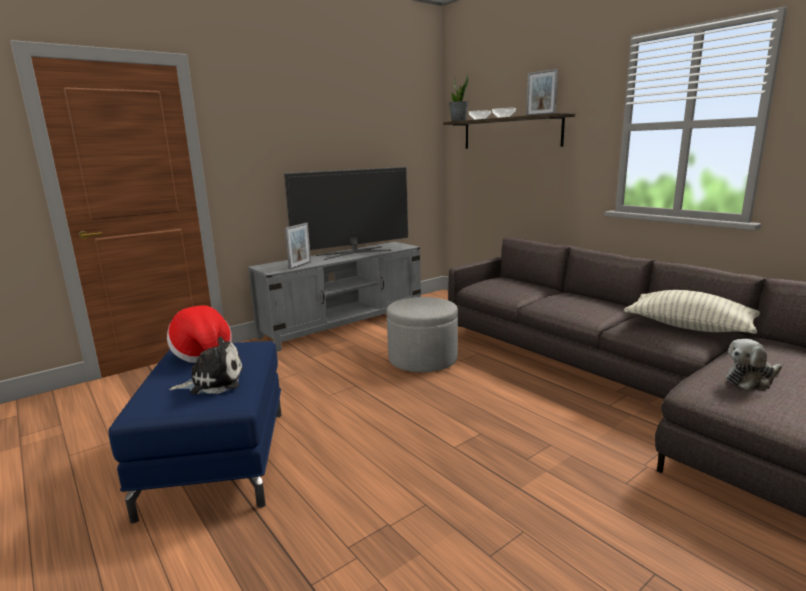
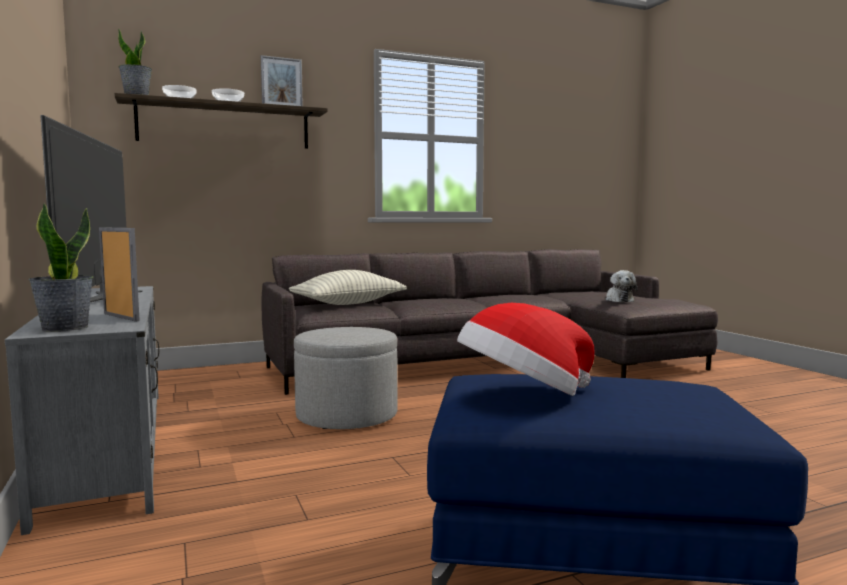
camera: 75 degrees left, 10 degrees down
plush toy [169,337,243,394] -> none
pillow [624,290,760,334] -> pillow moved to [289,270,407,305]
none -> potted plant [28,203,93,332]

